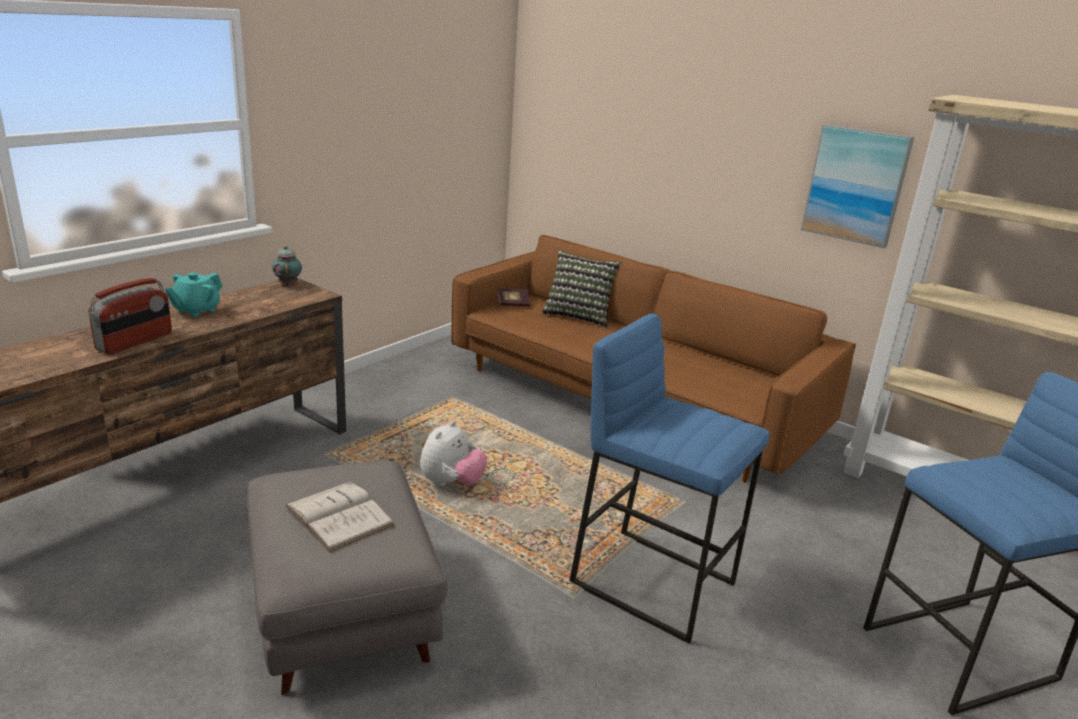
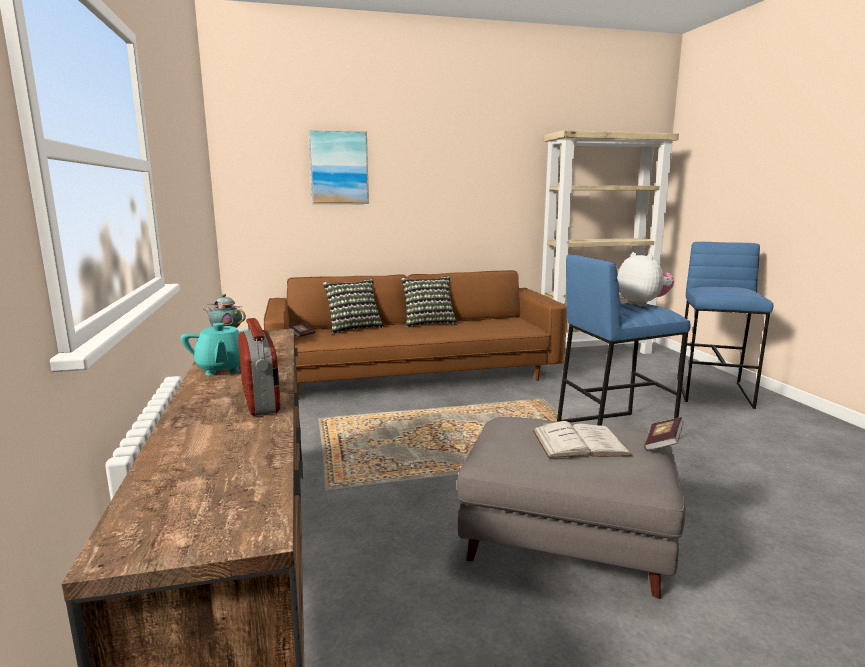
camera: 50 degrees left, 10 degrees down
plush toy [420,421,487,486] -> plush toy moved to [617,252,674,307]
picture [801,124,914,248] -> picture moved to [309,130,369,204]
none -> pillow [401,276,458,328]
none -> book [644,417,684,451]

